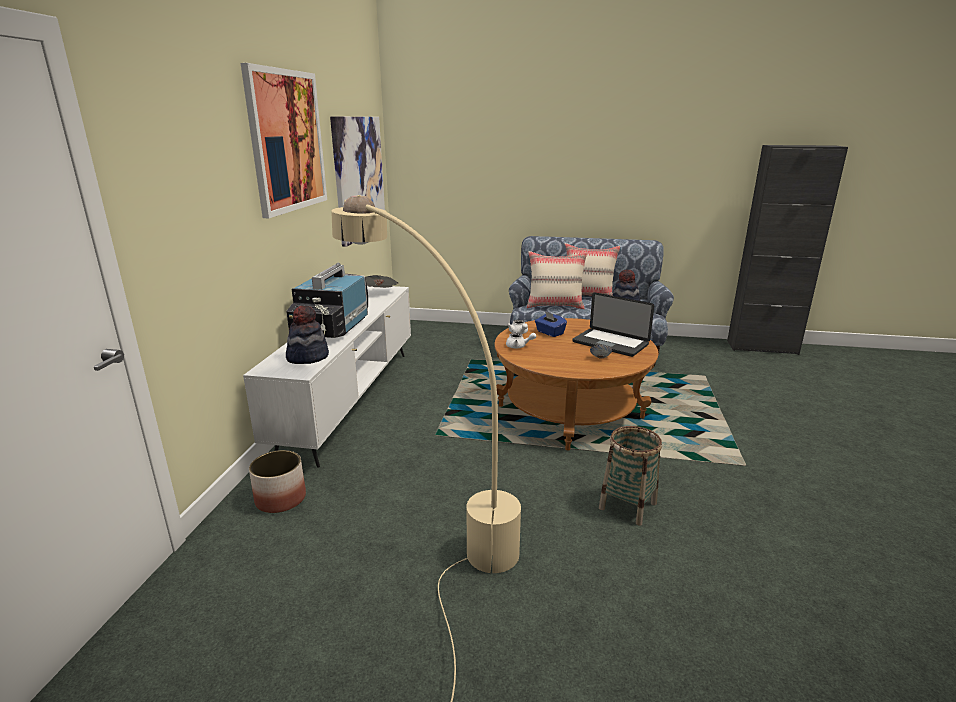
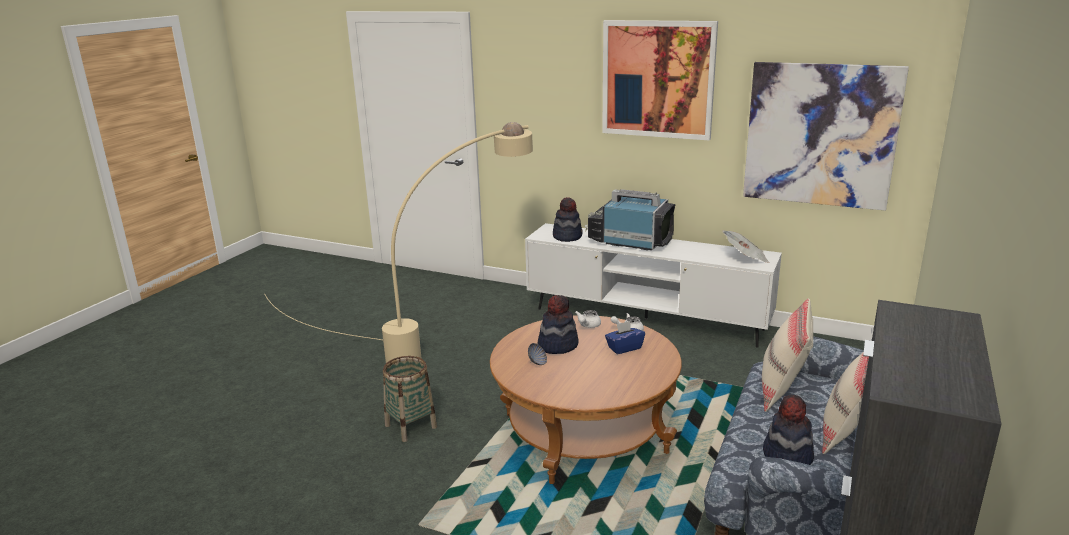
camera: 105 degrees right, 0 degrees up
planter [249,450,306,513] -> none
laptop [573,292,654,357] -> none
none -> hat [538,295,579,354]

